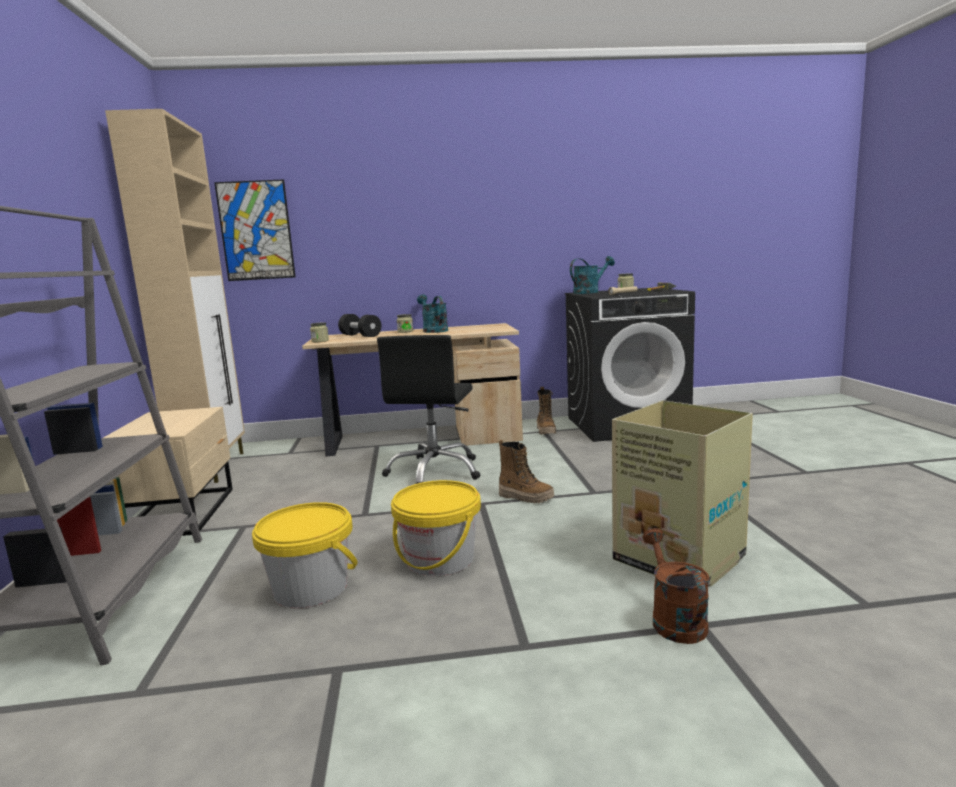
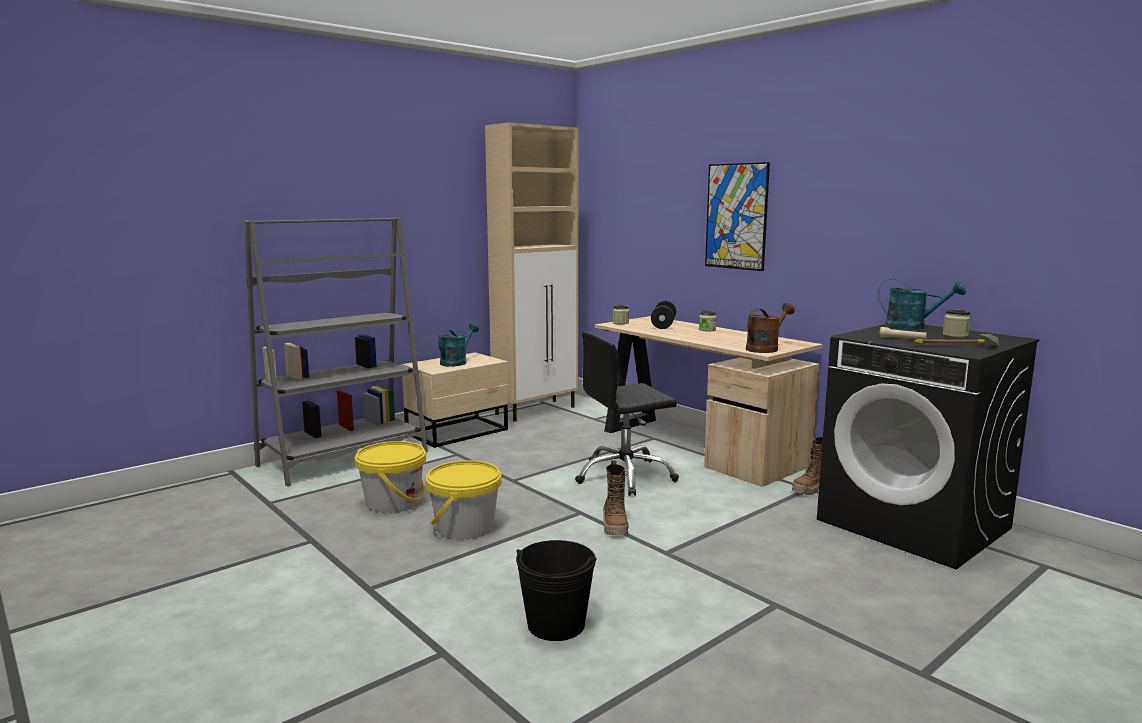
camera: 55 degrees right, 0 degrees up
picture [214,179,296,281] -> picture moved to [705,162,770,271]
turquoise watering can [417,294,448,333] -> turquoise watering can moved to [438,323,479,367]
cardboard box [612,400,753,587] -> black bucket [516,540,597,641]
brown watering can [642,528,710,644] -> brown watering can moved to [746,303,794,353]

